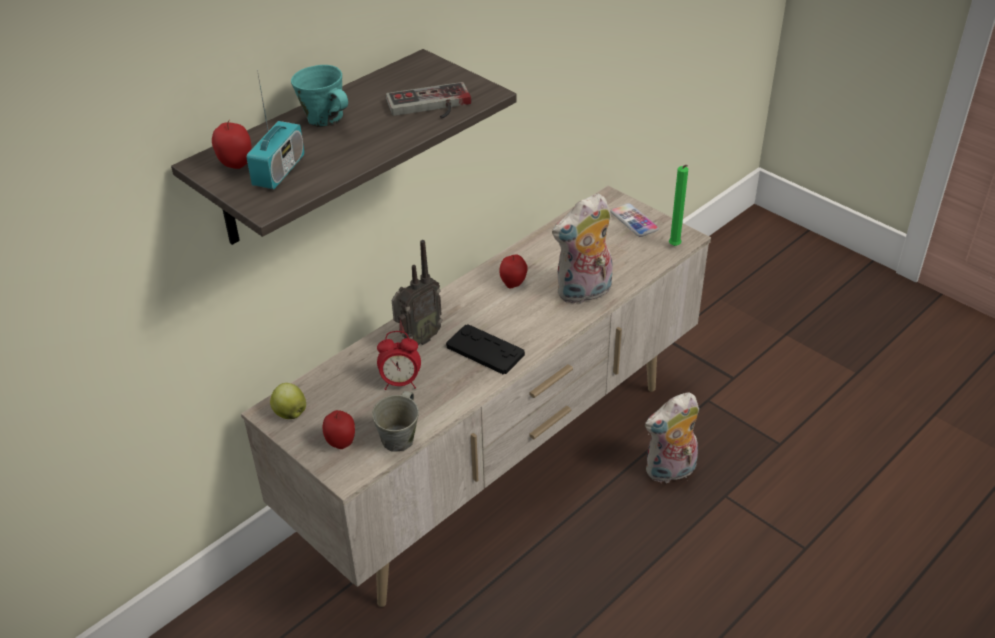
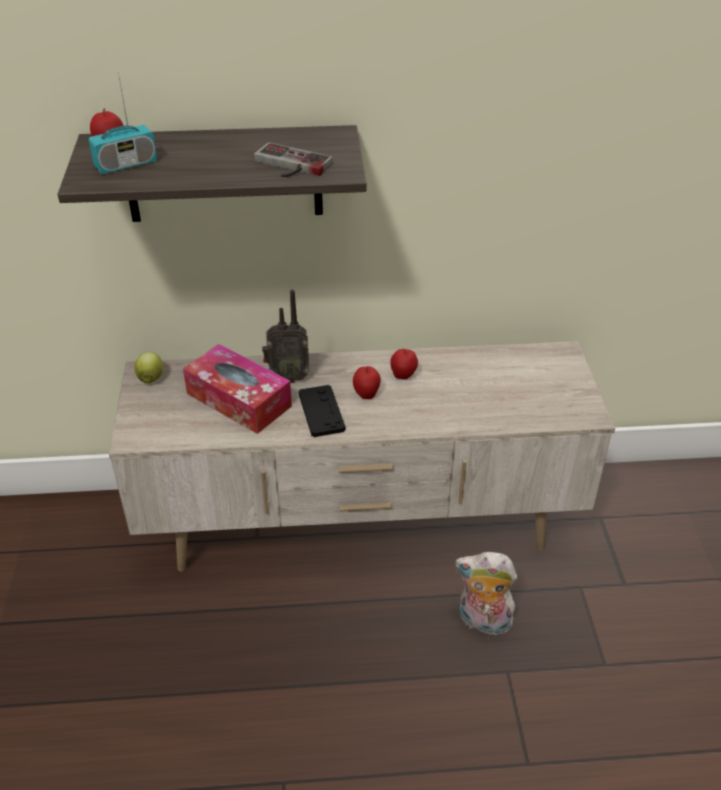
camera: 40 degrees right, 0 degrees up
turquoise mug [291,65,348,127] -> none
apple [323,410,355,449] -> apple moved to [353,366,381,399]
grey mug [372,391,419,452] -> none
alarm clock [377,331,421,390] -> tissue box [183,344,292,434]
plush toy [552,193,613,305] -> none
phone [610,203,659,237] -> none
green candle [669,165,688,246] -> none

